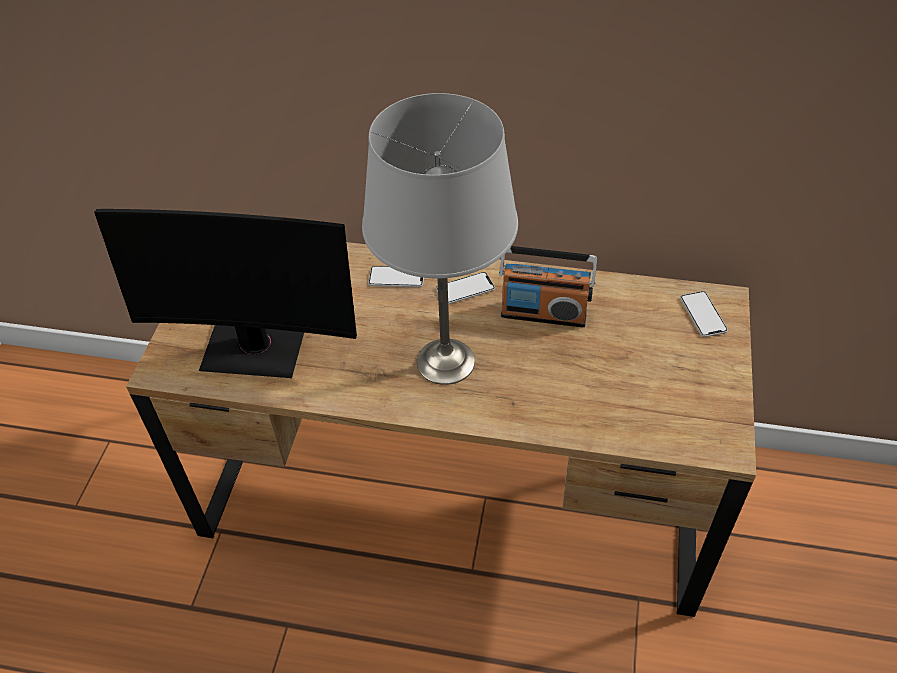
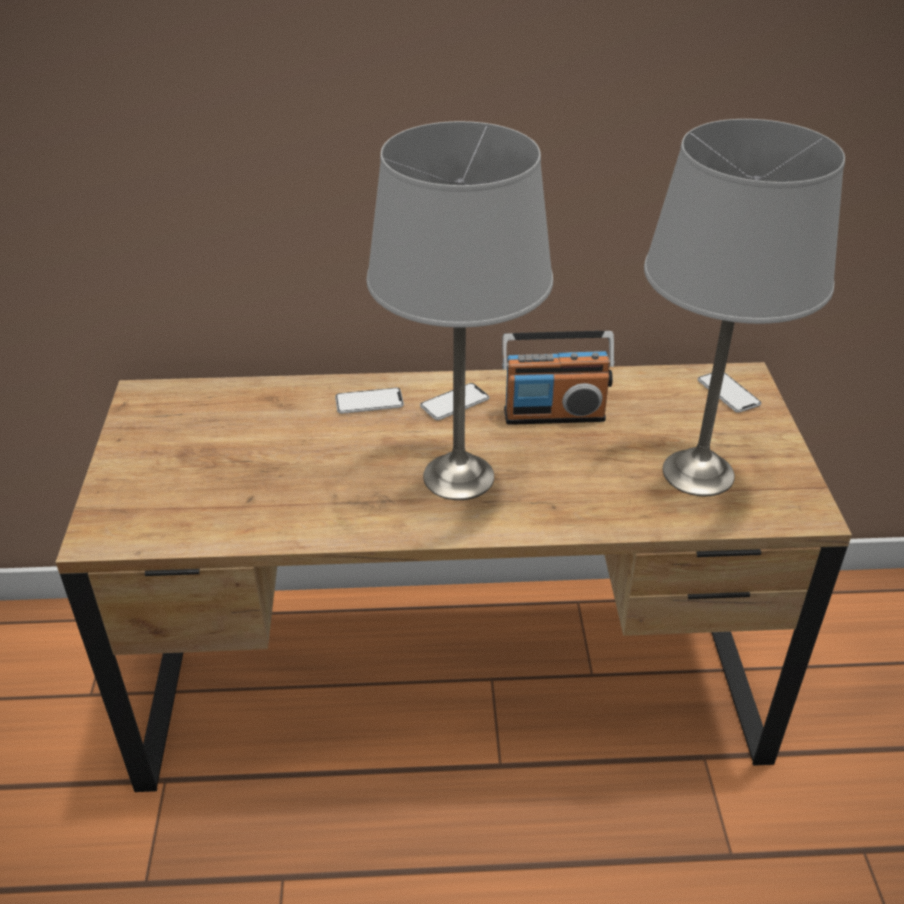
camera: 15 degrees left, 10 degrees down
monitor [94,209,357,378] -> none
none -> grey table lamp [644,119,845,496]

